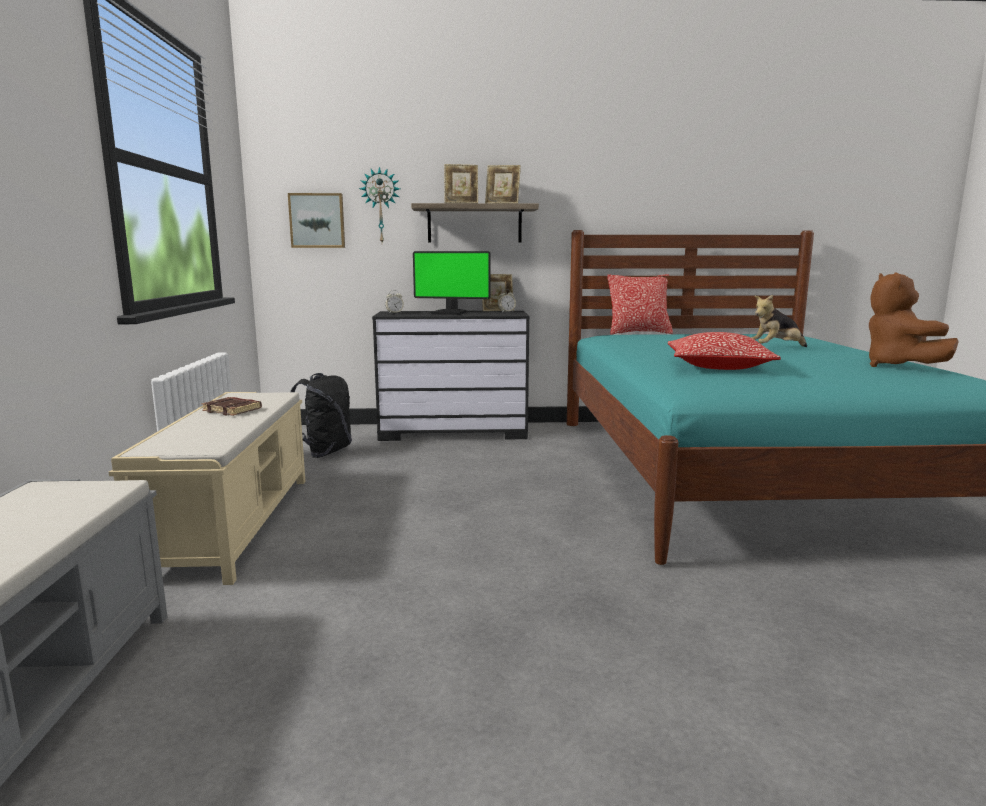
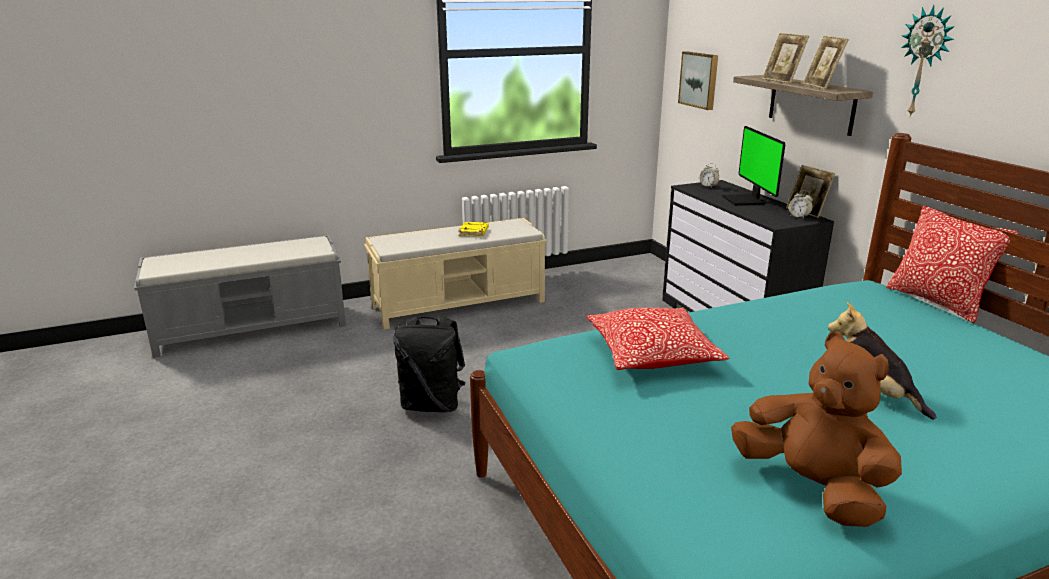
camera: 70 degrees right, 10 degrees up
brown book [202,397,262,416] -> yellow book [459,222,489,237]
black backpack [290,373,352,458] -> black backpack moved to [393,317,466,412]
wall clock [359,167,400,242] -> wall clock moved to [901,5,955,117]
brown plush toy [869,272,959,367] -> brown plush toy turned 75 degrees clockwise [731,332,902,527]

